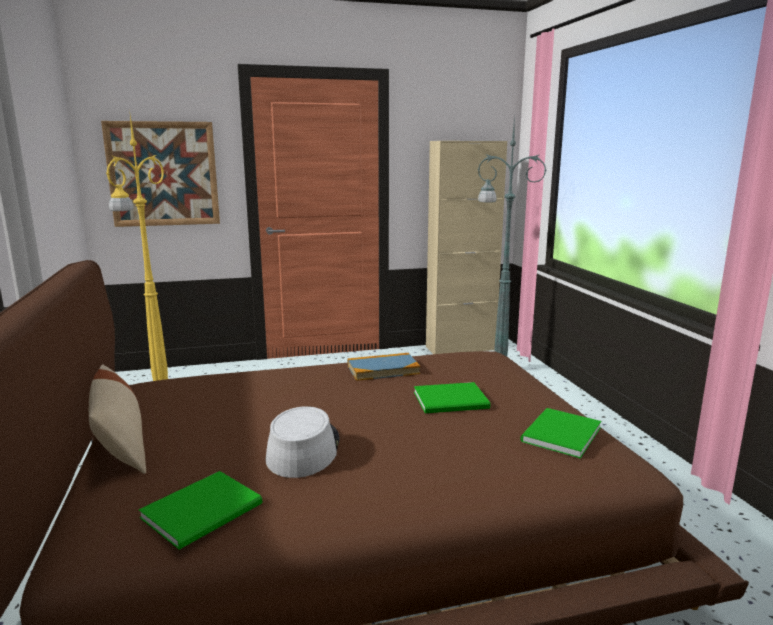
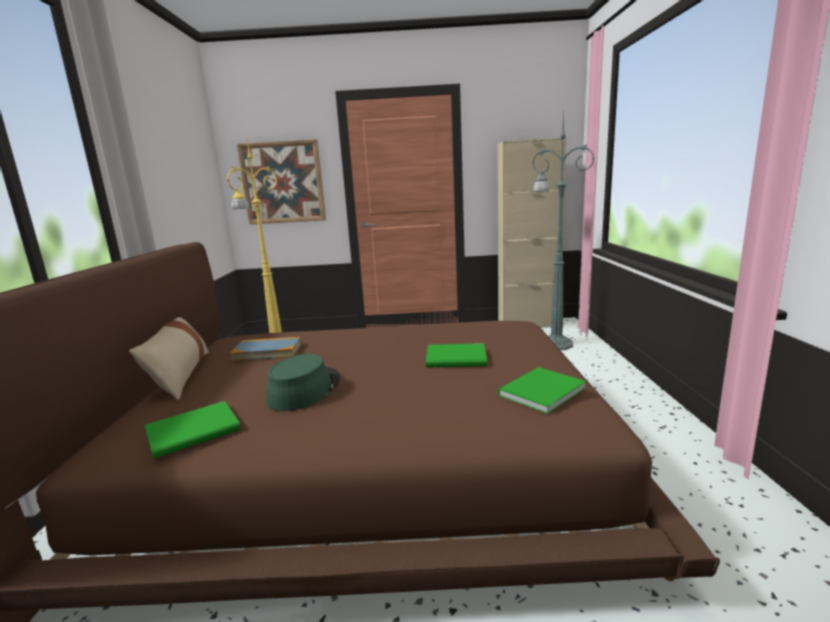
camera: 15 degrees right, 0 degrees up
grey hat [265,406,340,478] -> green hat [266,354,340,411]
book [348,353,420,381] -> book moved to [230,337,301,361]

